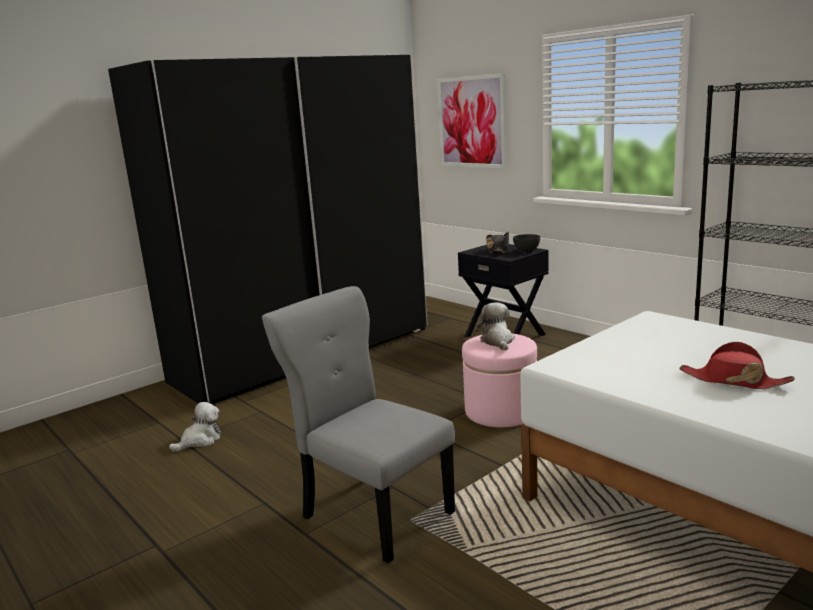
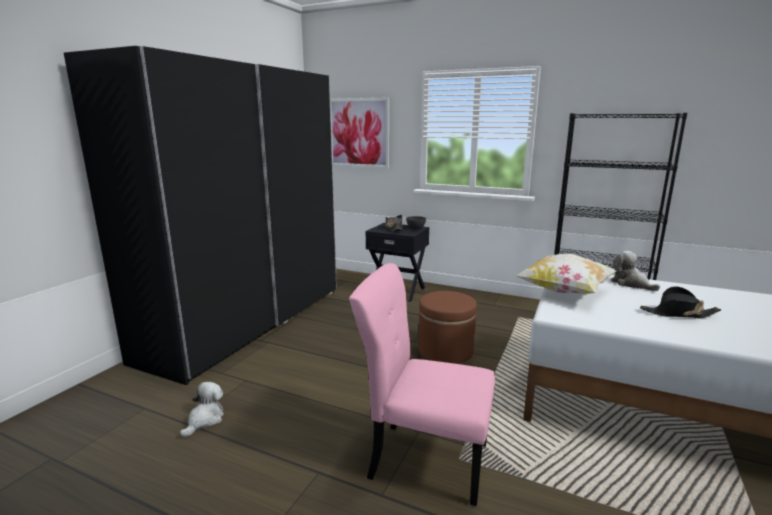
camera: 25 degrees left, 0 degrees up
grey chair [262,286,455,563] -> pink chair [349,263,495,506]
pink ottoman [462,333,537,427] -> brown ottoman [418,291,477,364]
plush toy [477,302,515,351] -> plush toy moved to [610,251,660,291]
red hat [680,342,795,389] -> black hat [640,286,721,318]
none -> pillow [515,254,616,294]

